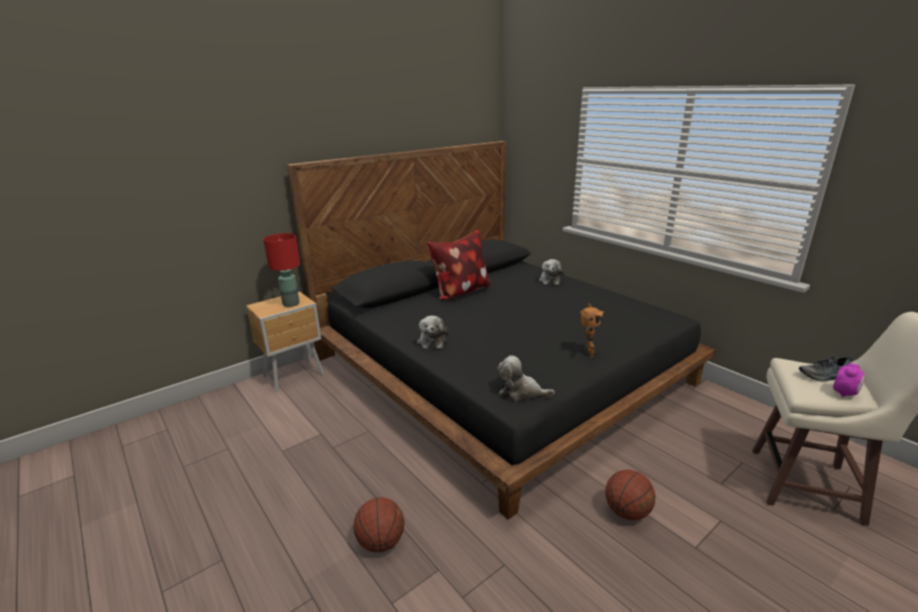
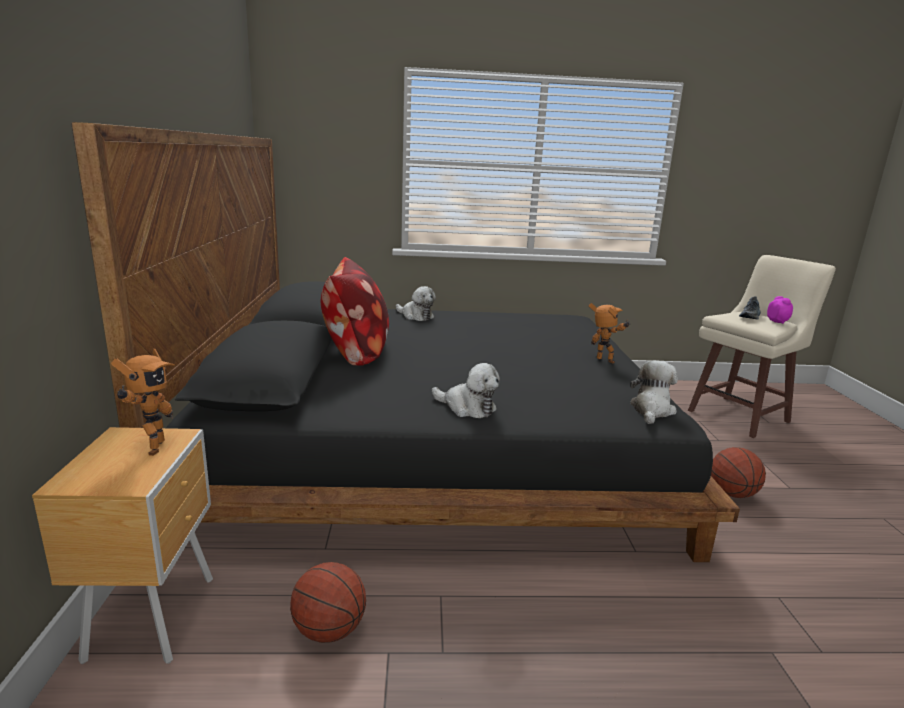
camera: 55 degrees left, 5 degrees down
red table lamp [263,233,300,307] -> toy robot [111,349,175,456]
basketball [354,497,405,552] -> basketball moved to [290,562,366,643]
plush toy [497,355,555,401] -> plush toy turned 150 degrees clockwise [630,360,678,424]

